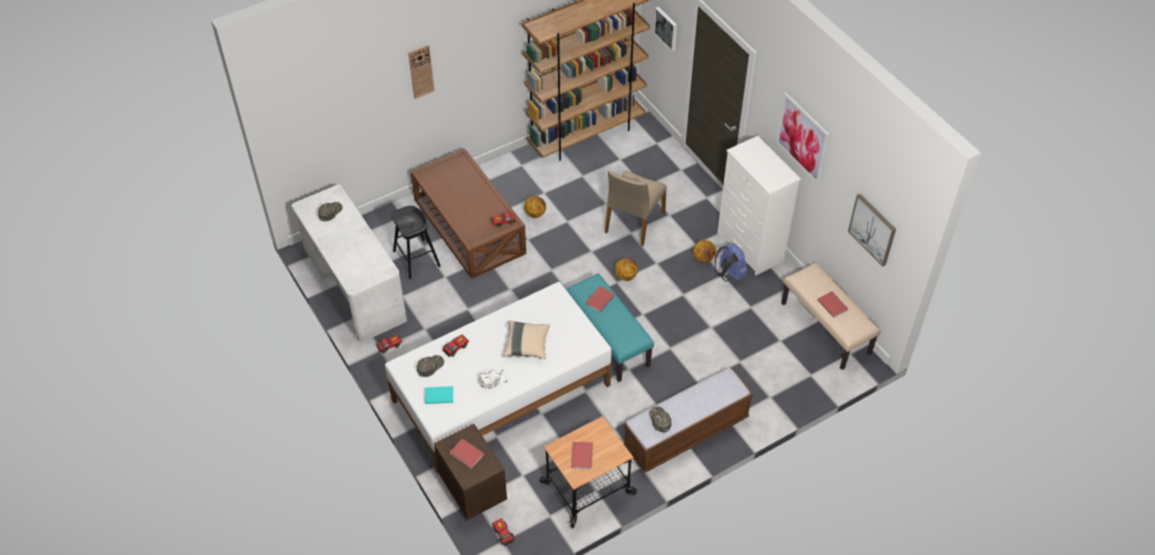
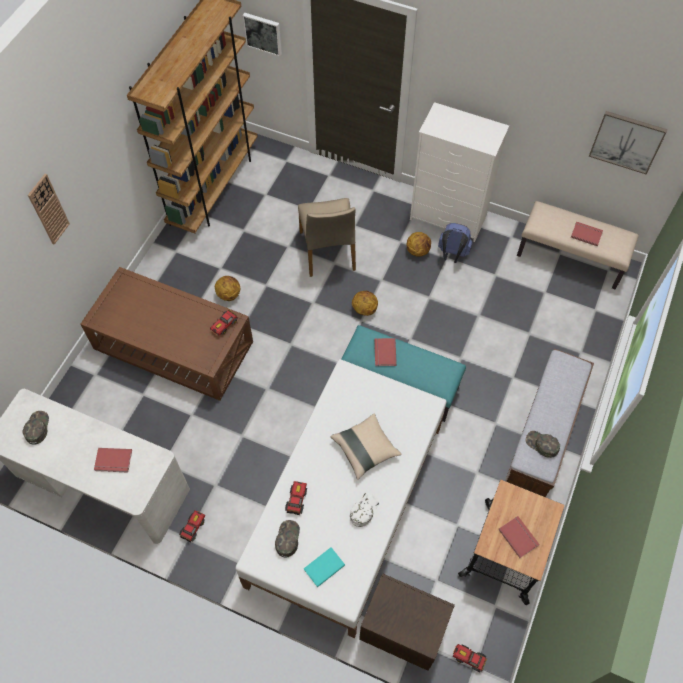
camera: 35 degrees left, 10 degrees up
black stool [391,205,441,279] -> none
red book [449,439,484,469] -> red book moved to [94,448,132,472]
picture [776,92,830,184] -> none

